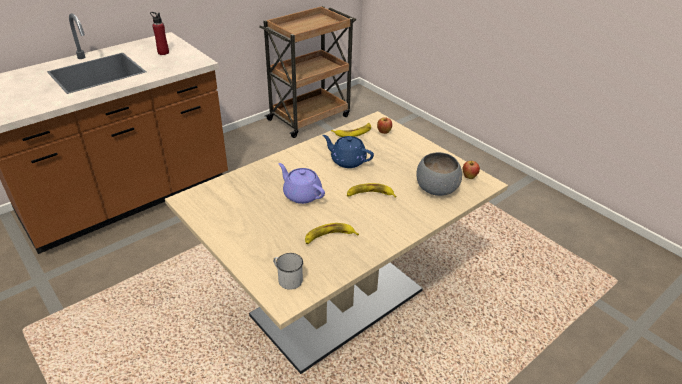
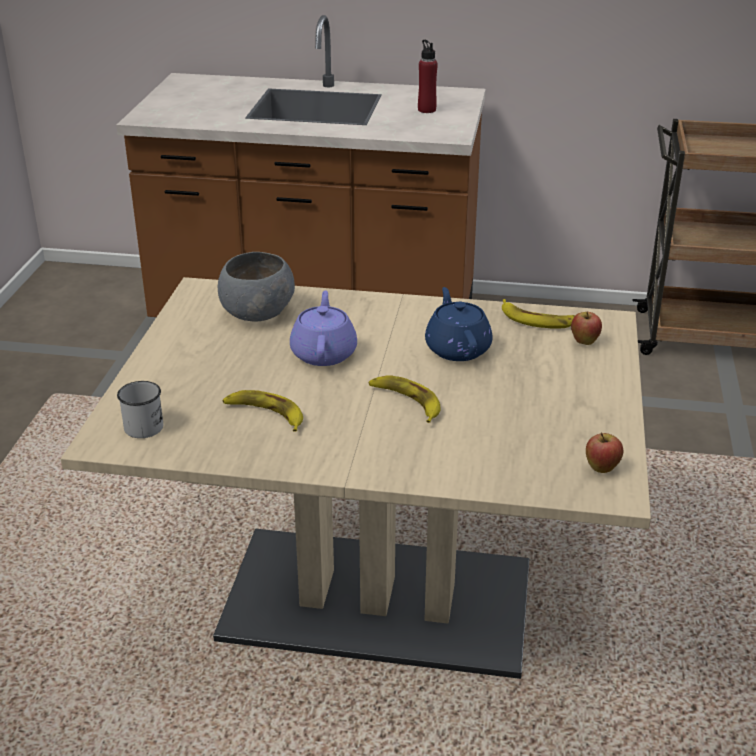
camera: 50 degrees right, 5 degrees down
grey bowl [416,152,462,196] -> grey bowl moved to [218,252,295,321]

